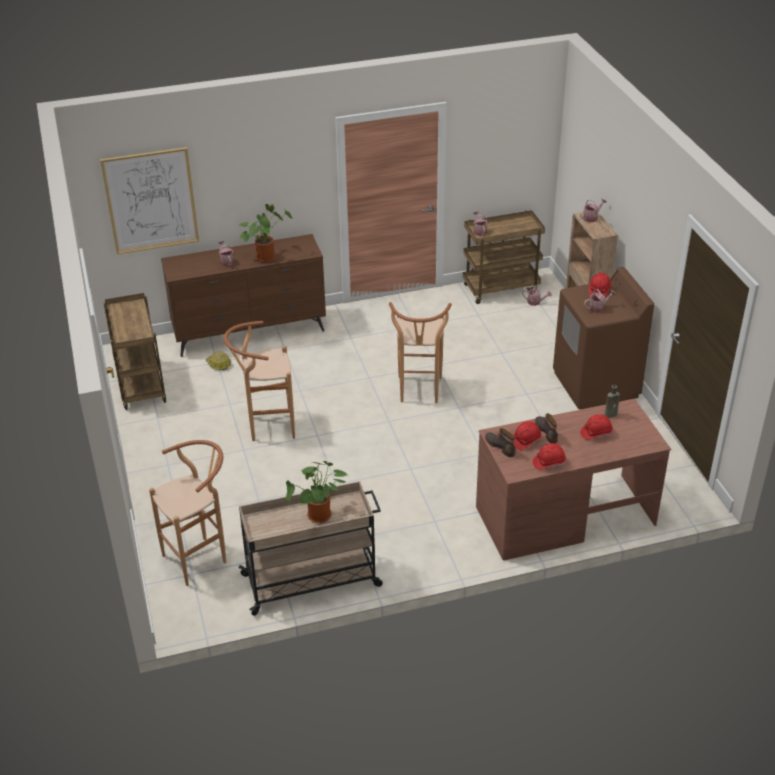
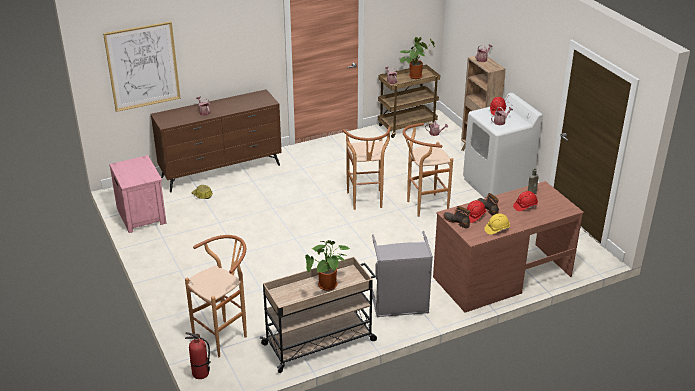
camera: 10 degrees left, 5 degrees down
brown cart [104,293,166,410] -> pink nightstand [109,155,167,233]
brown stool [224,321,295,441] -> brown stool moved to [402,123,453,217]
potted plant [239,204,293,262] -> potted plant moved to [400,37,435,79]
red hard hat [533,443,566,470] -> yellow hard hat [484,213,510,235]
brown washing machine [553,267,654,410] -> white washing machine [463,93,543,198]
none -> fire extinguisher [185,332,210,379]
none -> grey laundry basket [372,231,433,318]

